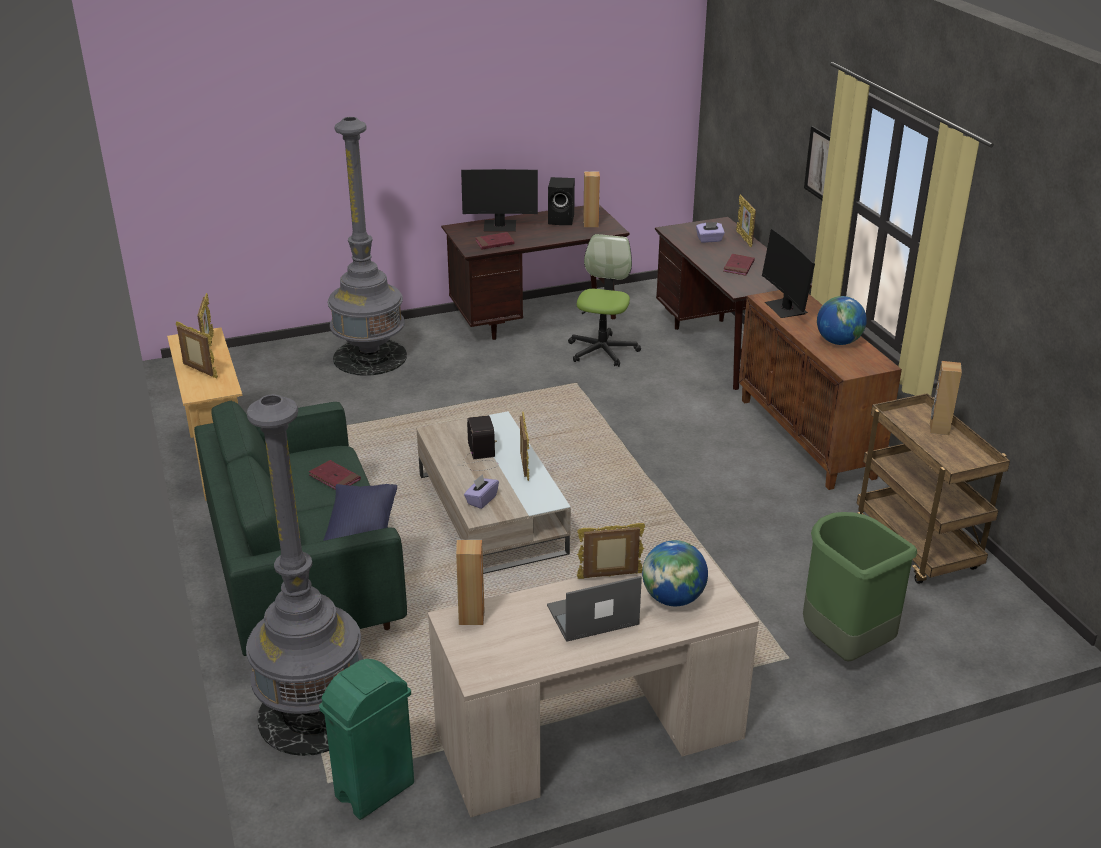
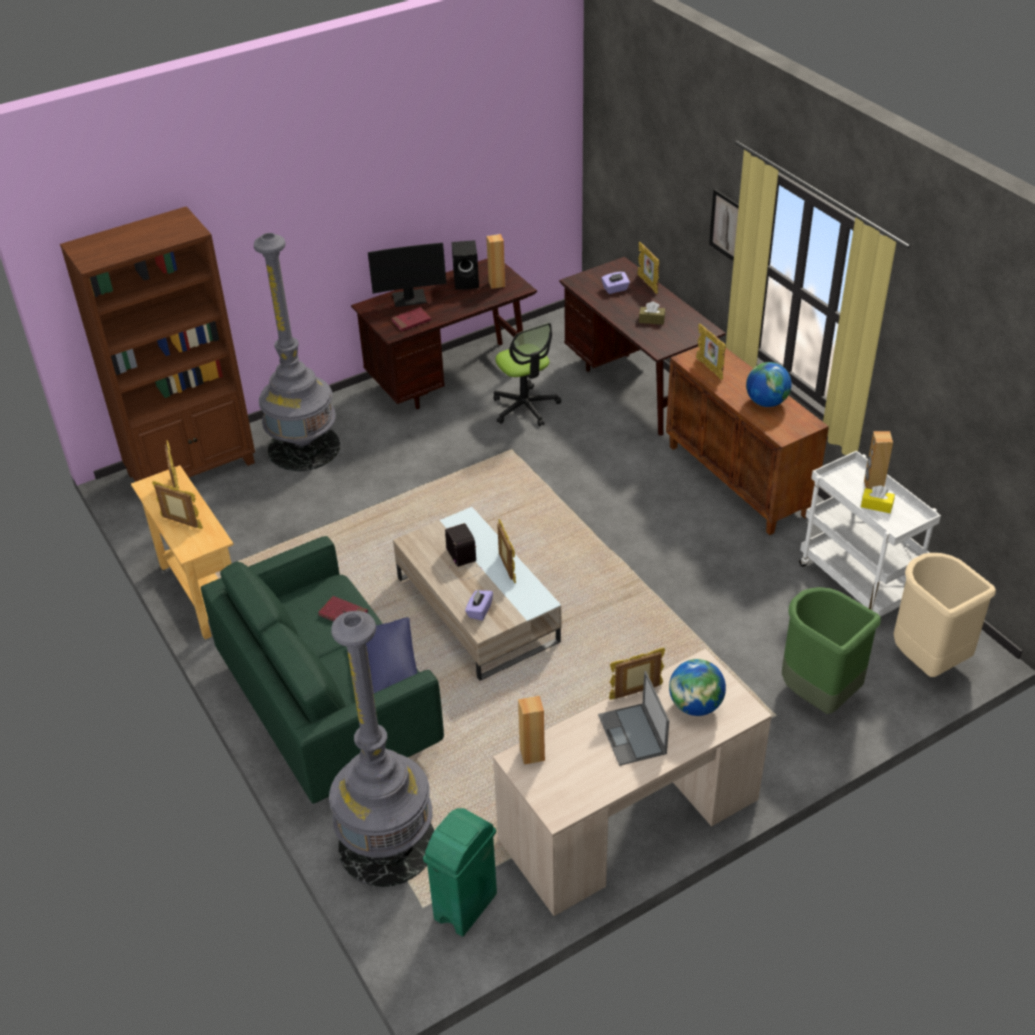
camera: 10 degrees left, 10 degrees up
laptop [547,576,642,642] -> laptop turned 75 degrees counterclockwise [598,671,669,766]
office chair [568,234,641,367] -> office chair turned 150 degrees clockwise [493,323,561,426]
red book [723,254,755,276] -> brown tissue box [639,301,665,325]
monitor [762,229,815,318] -> picture frame [696,323,726,380]
brown cart [857,393,1010,584] -> white cart [799,451,941,617]
none -> brown bookcase [60,206,255,482]
none -> yellow tissue box [861,486,895,513]
none -> beige trash can [894,553,996,677]

